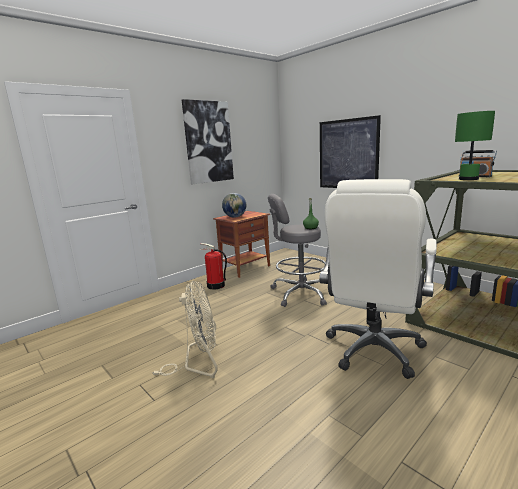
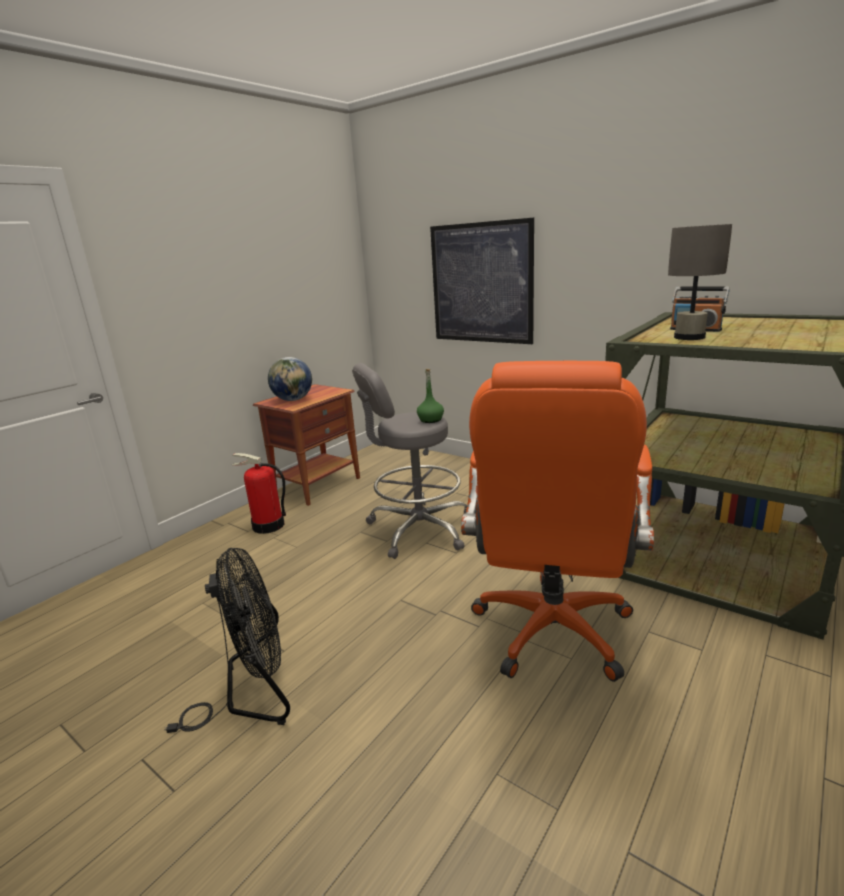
camera: 10 degrees left, 5 degrees up
beige fan [153,281,218,379] -> black fan [165,548,290,733]
picture [182,99,234,184] -> none
white office chair [319,179,437,379] -> orange office chair [461,361,654,682]
green table lamp [455,111,495,180] -> grey table lamp [668,224,732,340]

